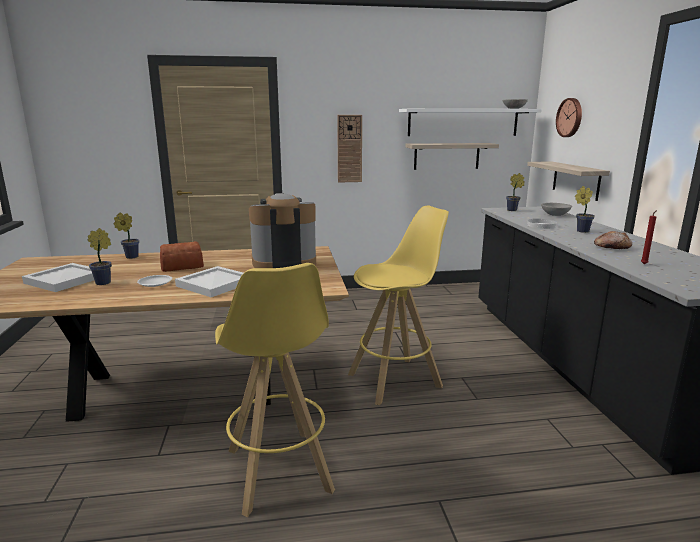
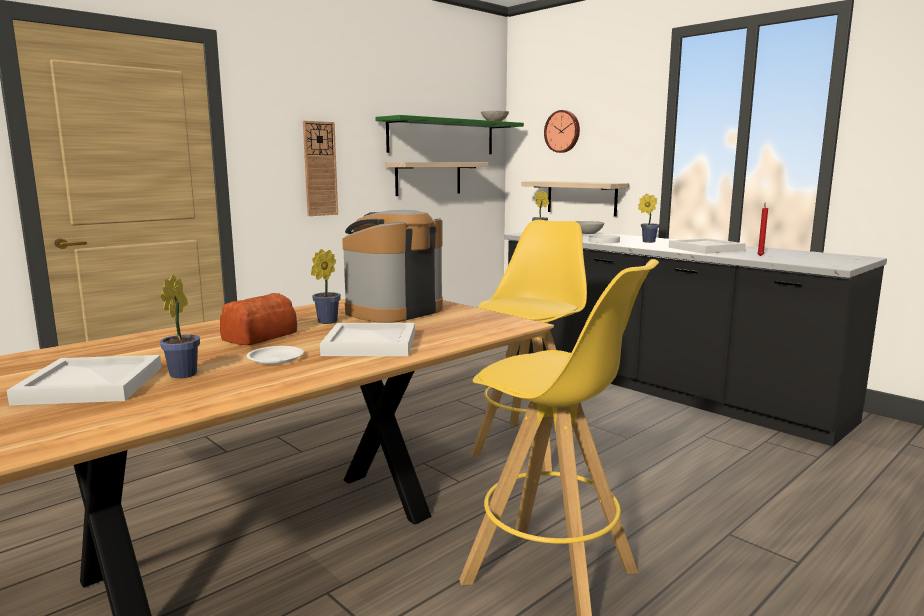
camera: 35 degrees left, 5 degrees down
potted plant [114,212,139,259] -> potted plant moved to [311,249,341,324]
white shelf [399,109,542,136] -> green shelf [375,115,524,154]
bread [594,231,632,249] -> white tray [669,238,746,254]

